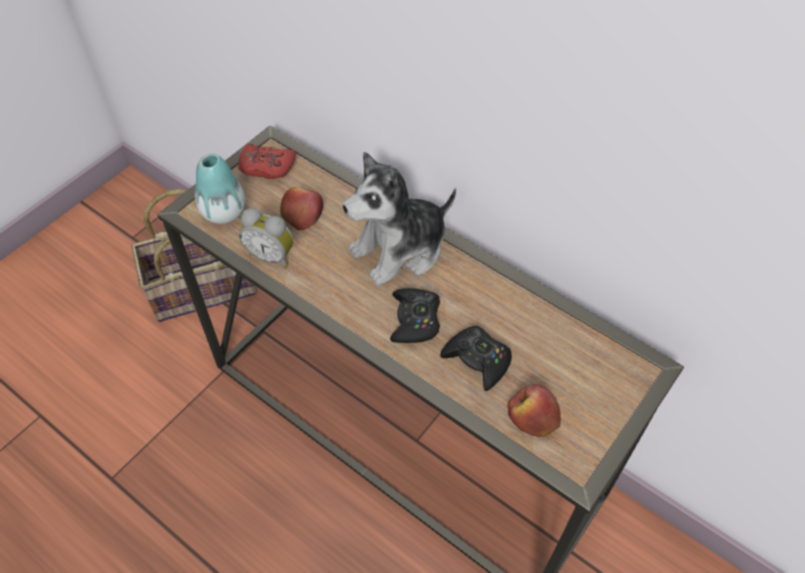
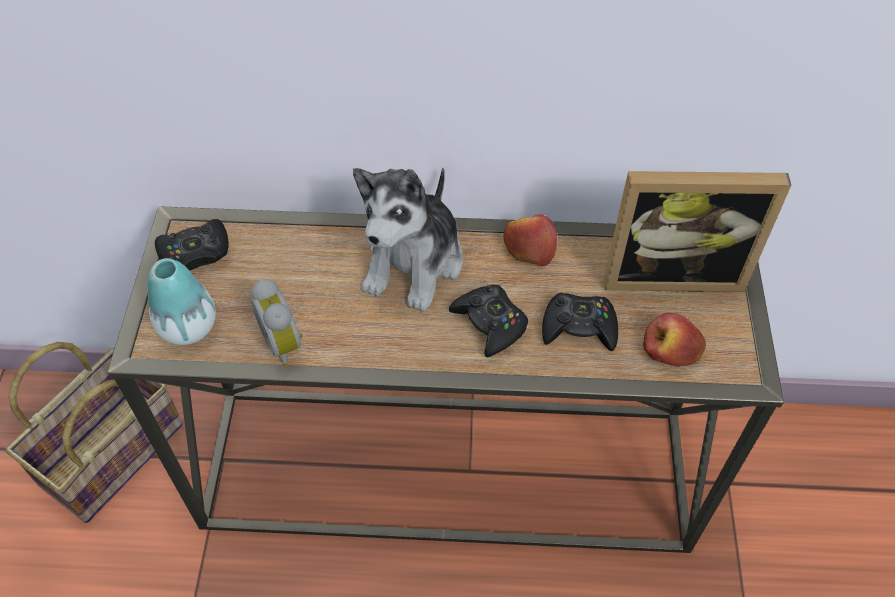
camera: 35 degrees left, 0 degrees up
red game controller [238,144,296,179] -> black game controller [155,219,228,271]
alarm clock [239,208,294,268] -> alarm clock turned 75 degrees clockwise [251,279,303,367]
apple [280,187,323,230] -> apple moved to [503,214,557,266]
none -> picture frame [604,171,791,292]

